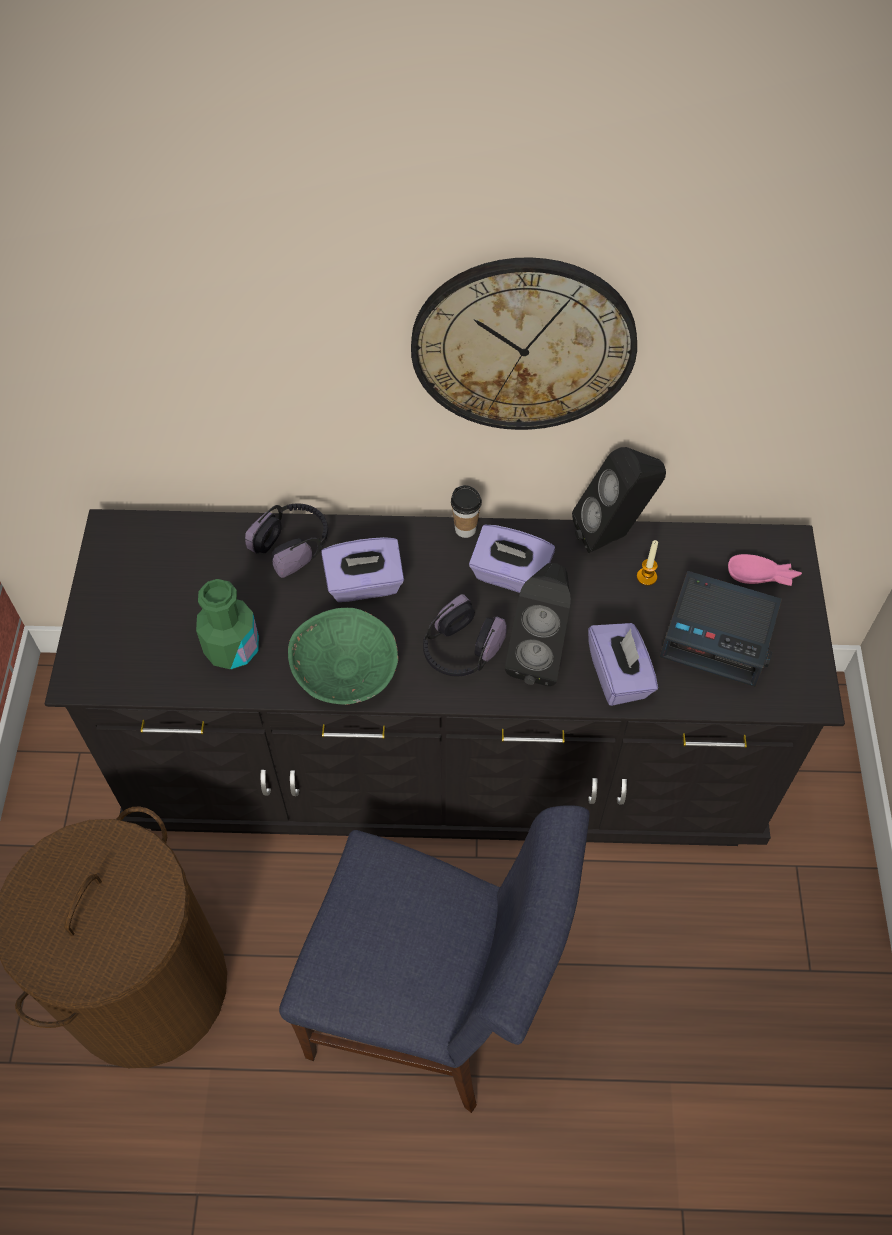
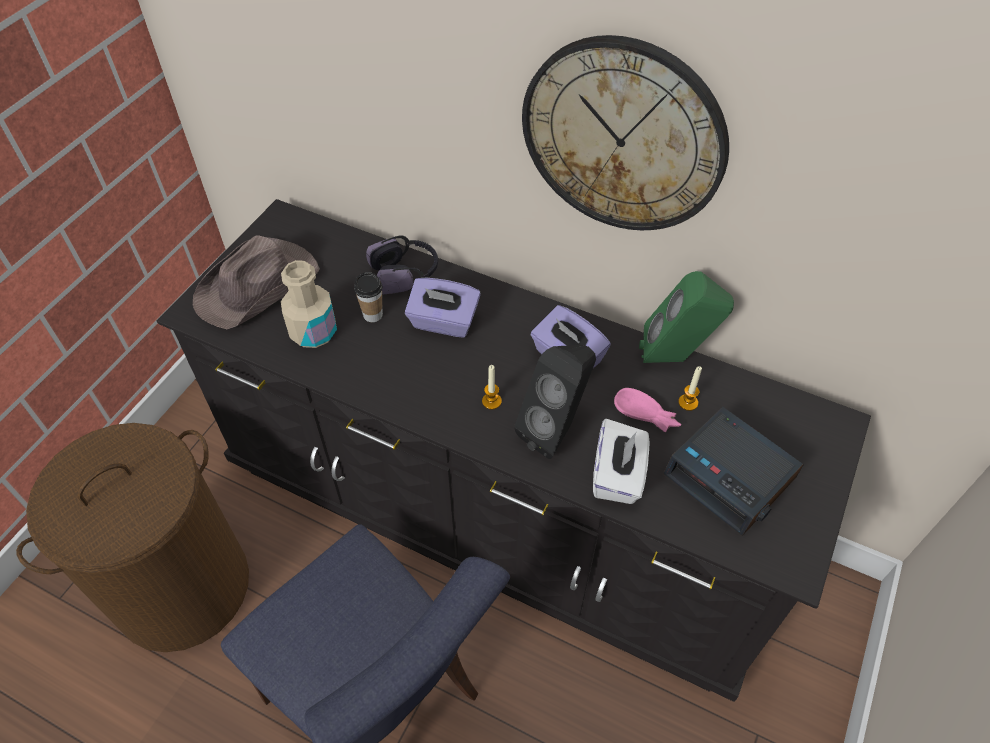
camera: 25 degrees right, 5 degrees down
green bottle [196,579,259,669] -> beige bottle [281,260,337,348]
green bowl [288,608,398,705] -> none
headphones [423,594,507,676] -> candle [482,365,502,410]
cup [451,485,482,538] -> cup moved to [354,272,383,322]
black speaker [572,447,666,553] -> green speaker [639,271,734,363]
purple tissue box [588,623,658,706] -> white tissue box [593,419,650,504]
pink bowl [728,554,802,586] -> pink bowl moved to [614,388,681,432]
none -> brown hat [193,235,320,329]

